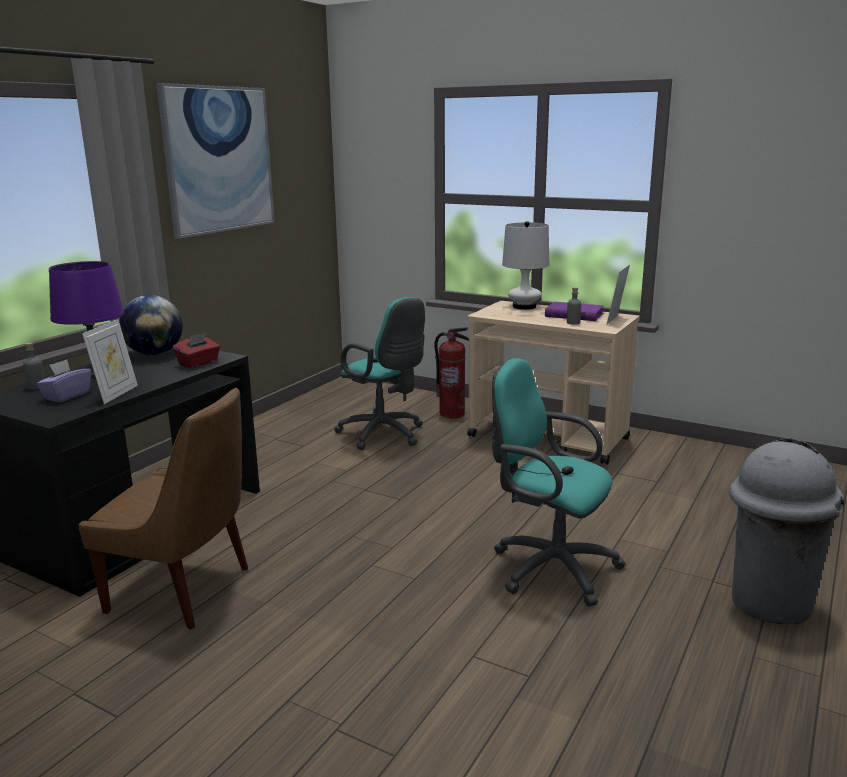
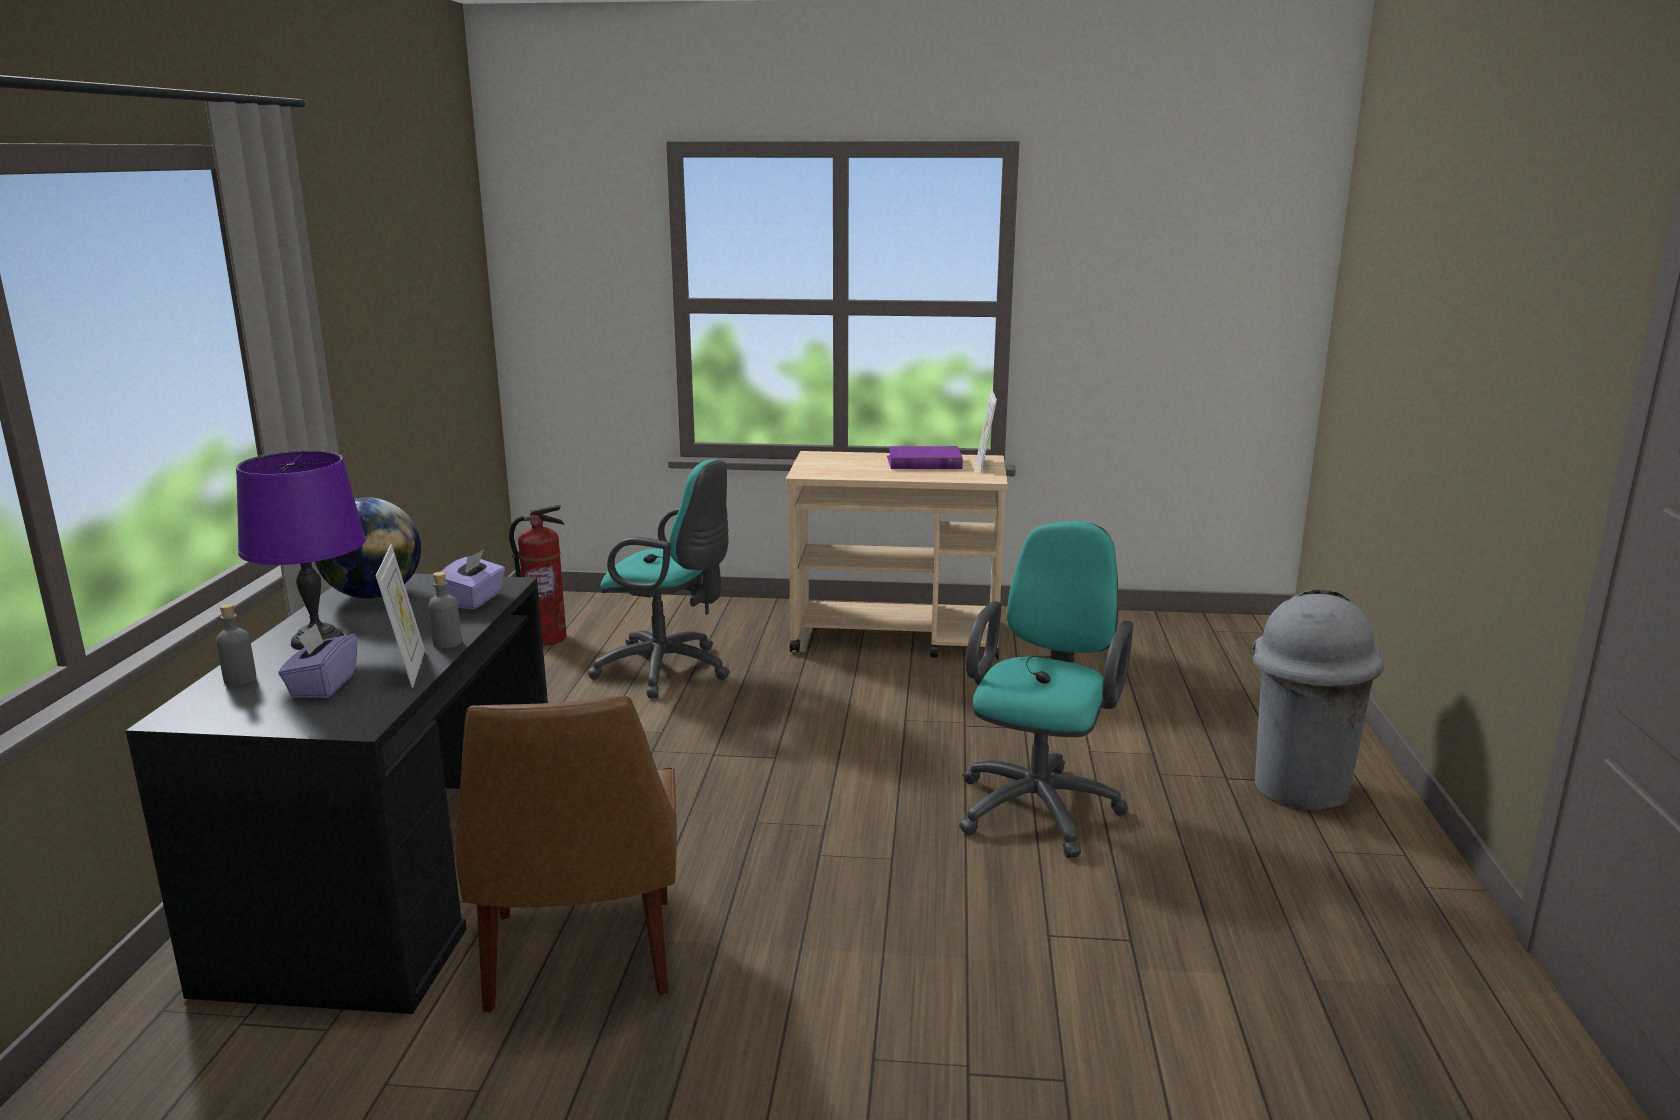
camera: 25 degrees left, 0 degrees up
brown chair [79,388,248,630] -> brown chair turned 90 degrees clockwise [455,696,677,1013]
picture [156,83,275,239] -> none
red tissue box [173,333,220,368] -> purple tissue box [441,549,505,609]
fire extinguisher [434,327,469,418] -> fire extinguisher moved to [509,505,567,646]
turquoise office chair [492,358,626,607] -> turquoise office chair turned 105 degrees clockwise [959,521,1133,858]
white table lamp [502,221,549,310] -> none
grey bottle [567,287,581,325] -> grey bottle moved to [428,572,462,648]

